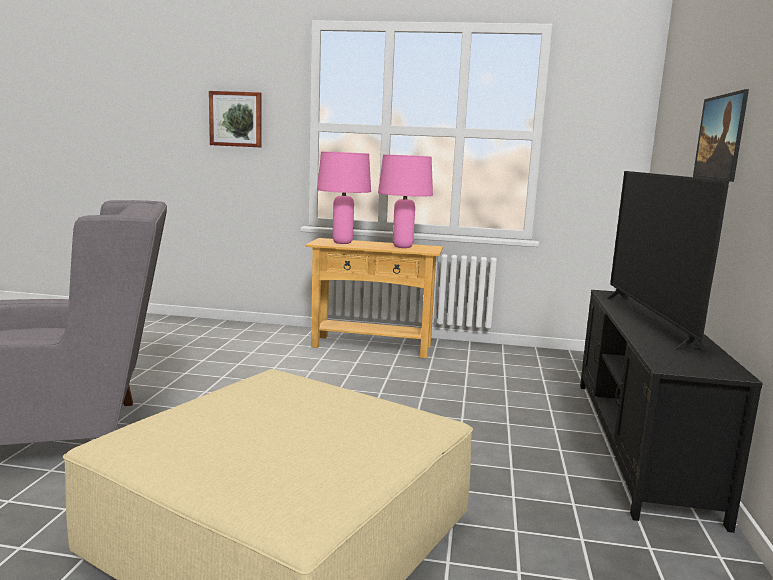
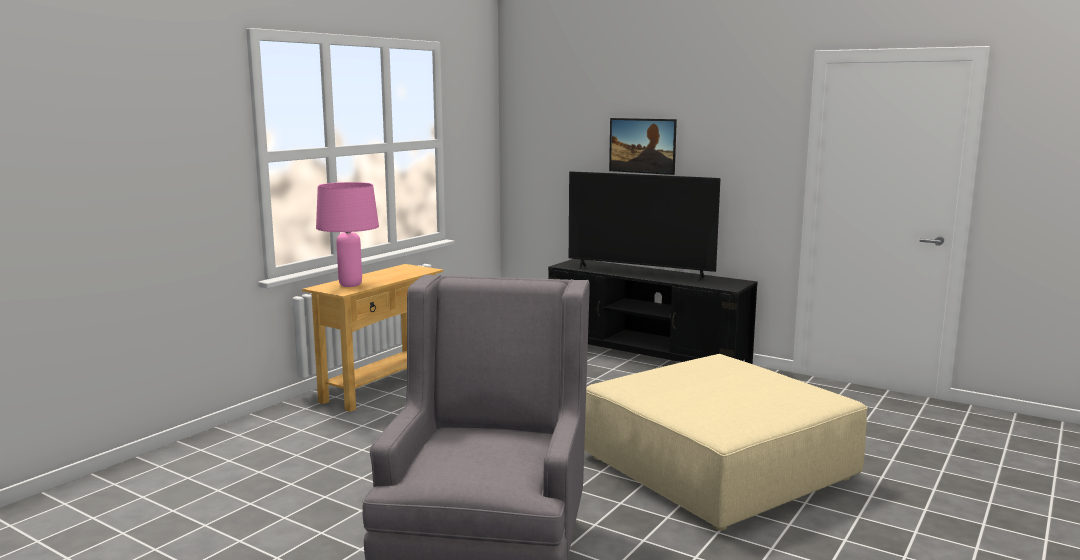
camera: 65 degrees left, 0 degrees up
picture [209,91,262,147] -> none
pink table lamp [378,154,433,248] -> none

